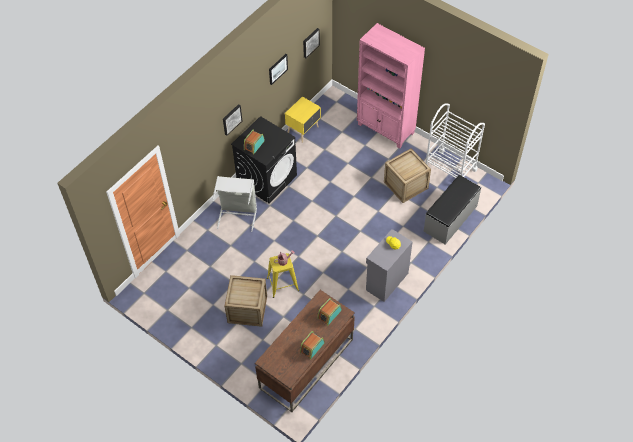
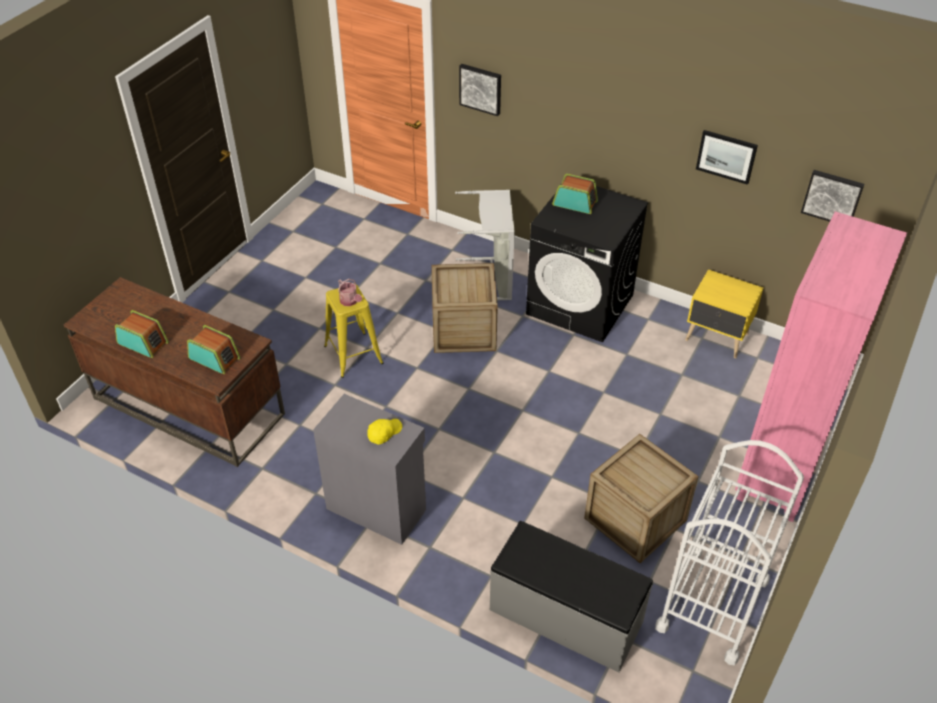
camera: 80 degrees right, 10 degrees down
picture [223,104,242,135] -> picture moved to [459,64,501,116]
crate [225,275,267,327] -> crate moved to [432,263,498,353]

